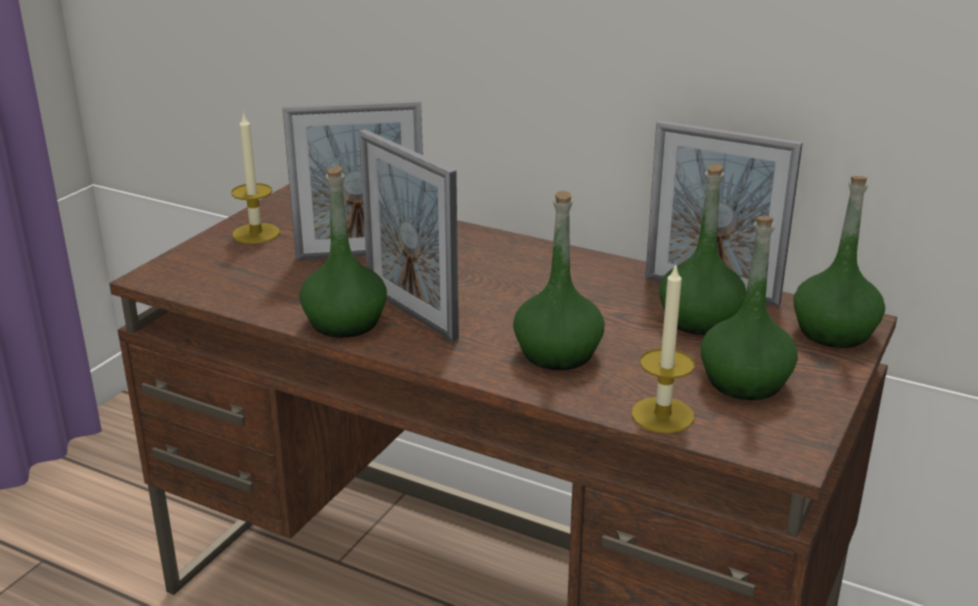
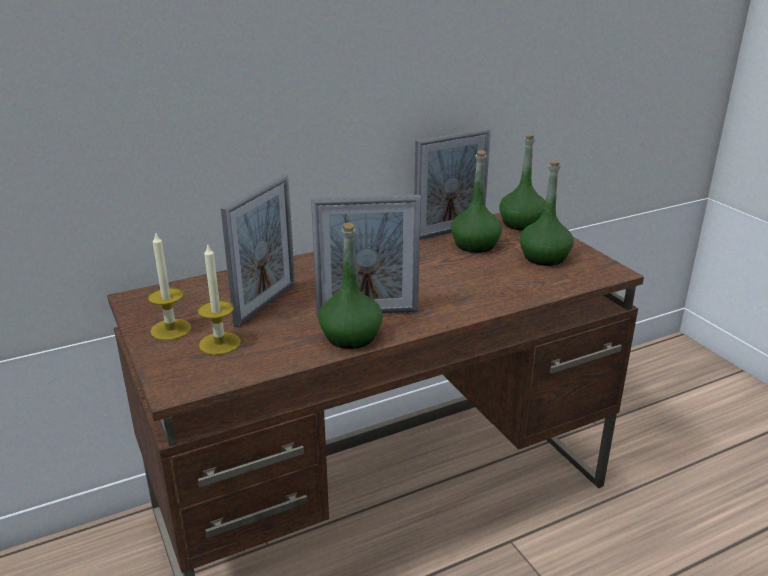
camera: 55 degrees left, 0 degrees up
green bottle [513,191,604,370] -> none
candle [632,264,695,433] -> candle moved to [197,245,241,355]

